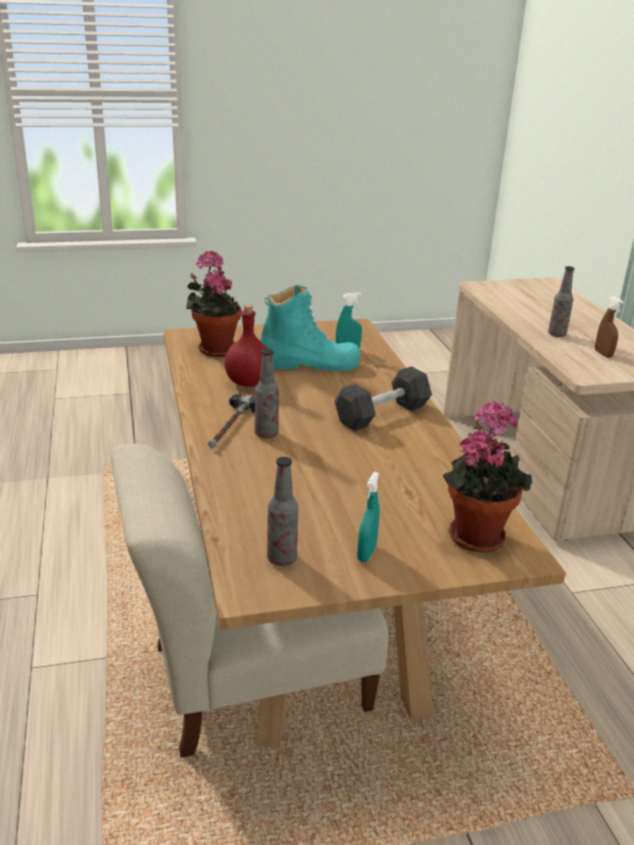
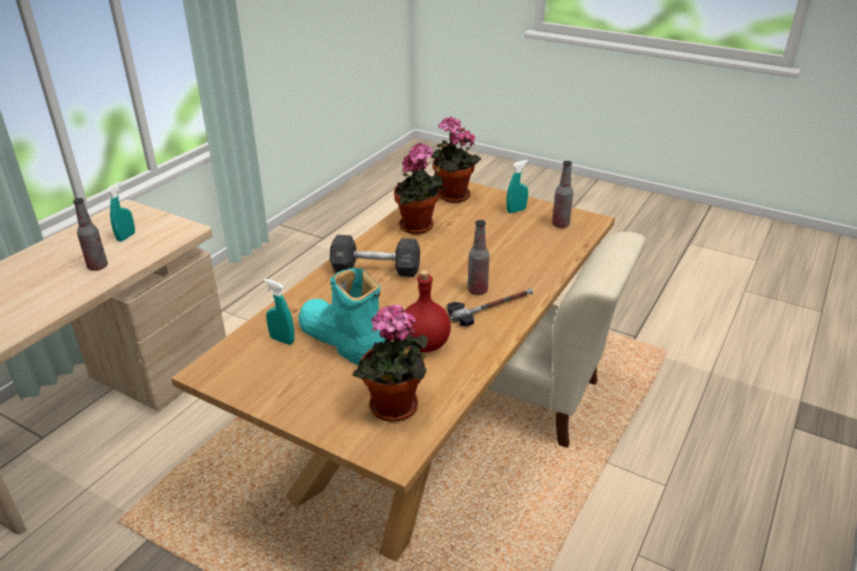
camera: 135 degrees left, 5 degrees up
brown spray bottle [595,296,623,358] -> turquoise spray bottle [107,182,135,242]
none -> potted plant [394,143,444,234]

